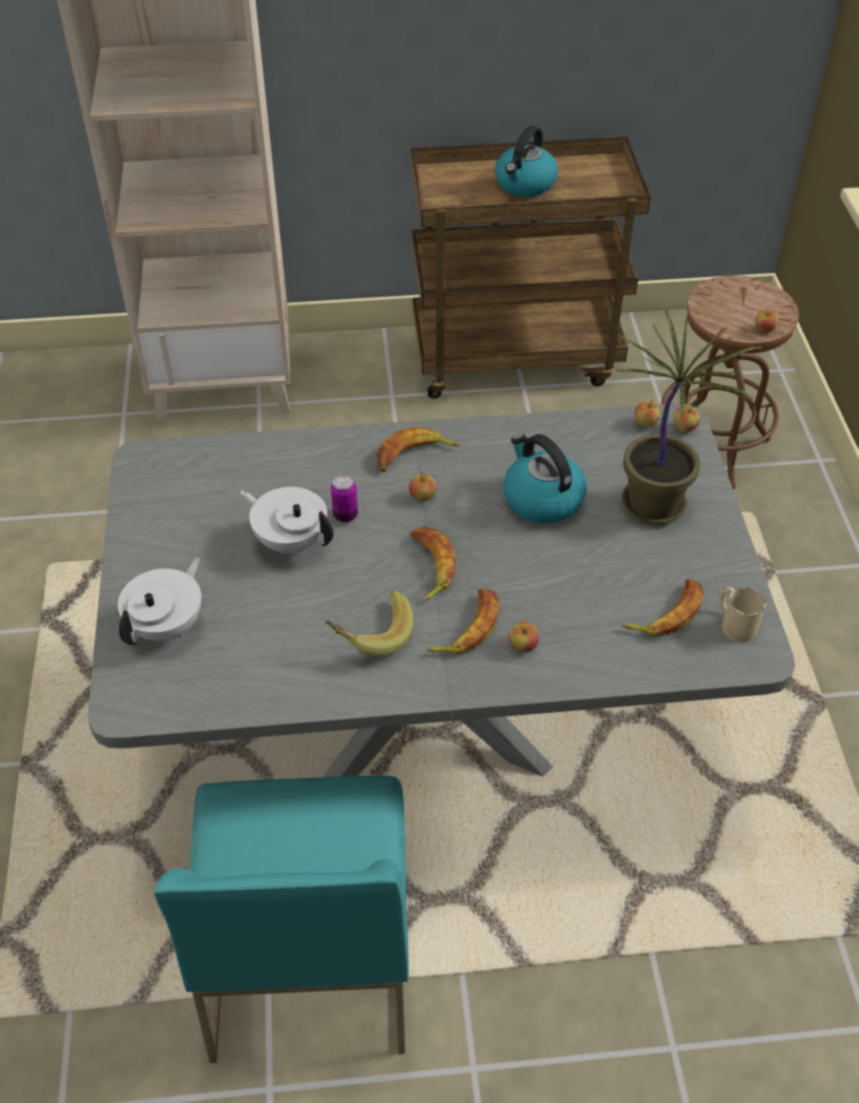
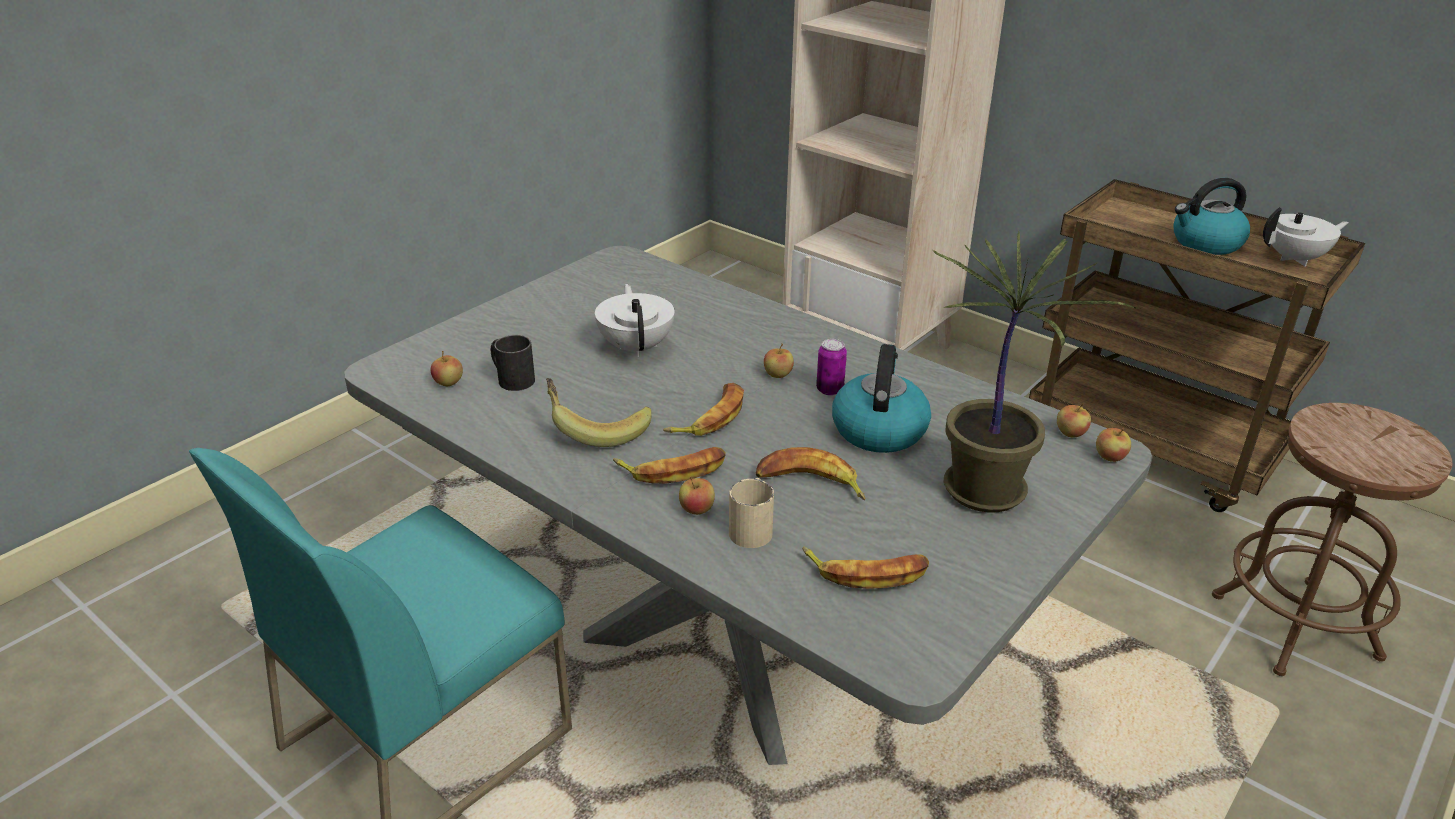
camera: 45 degrees right, 15 degrees down
white teapot [118,557,202,645] -> white teapot moved to [1263,207,1349,266]
can [331,475,358,522] -> can moved to [816,339,847,396]
banana [376,427,460,472] -> banana moved to [756,447,866,500]
beige mug [719,587,766,642] -> beige mug moved to [729,478,774,548]
apple [756,309,779,333] -> apple moved to [431,351,463,386]
none -> black mug [491,335,535,391]

